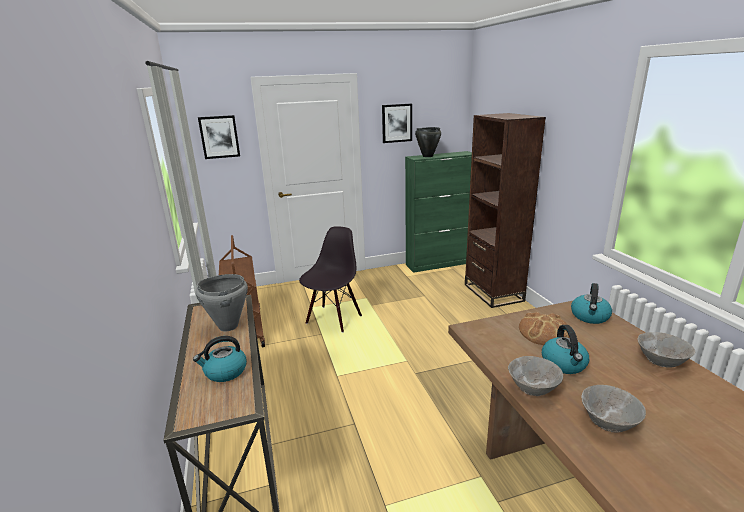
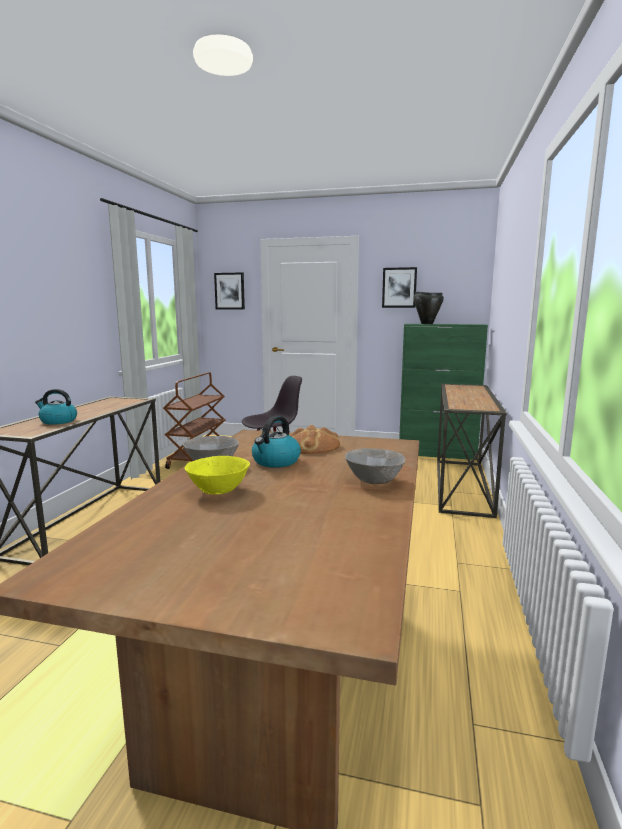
camera: 30 degrees right, 10 degrees down
grey cooking pot [196,274,248,331] -> none
brown bookcase [465,113,546,308] -> console table [437,384,507,518]
kettle [571,283,612,324] -> none
grey bowl [582,385,646,433] -> yellow bowl [185,456,250,494]

